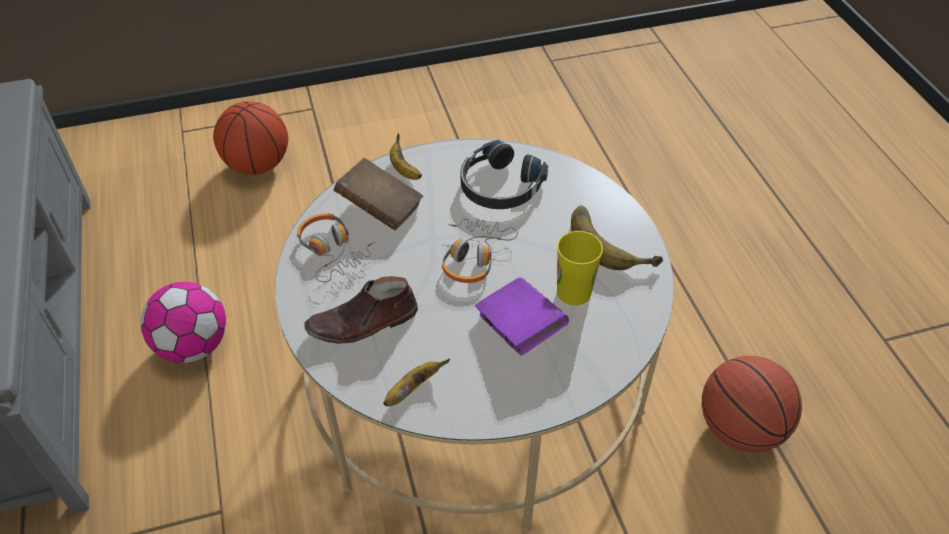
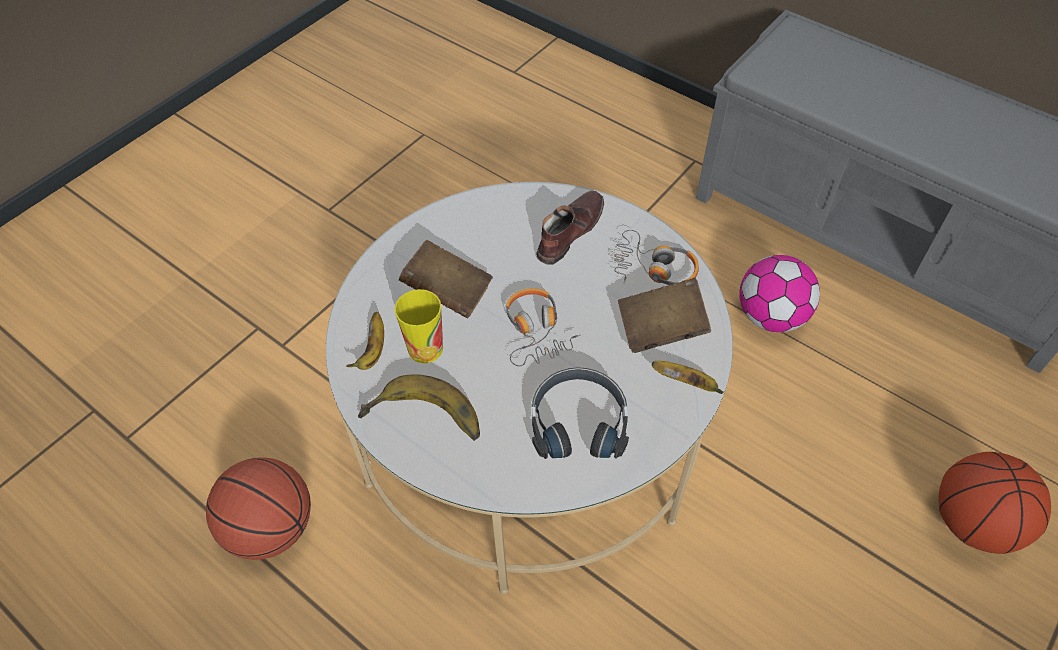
camera: 145 degrees right, 5 degrees up
banana [383,359,450,406] -> banana moved to [346,312,384,370]
purple book [475,277,569,355] -> brown book [399,240,493,319]

